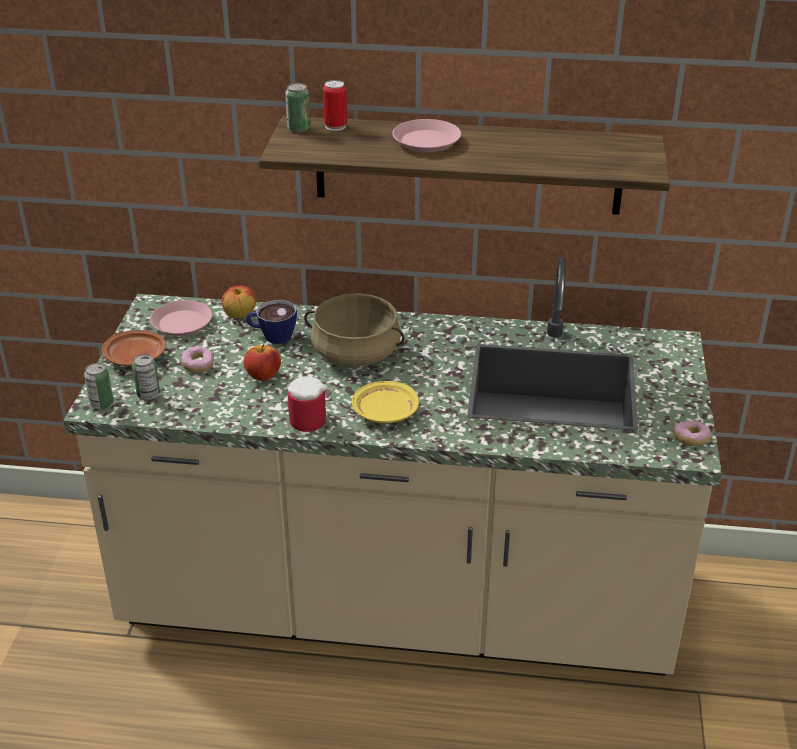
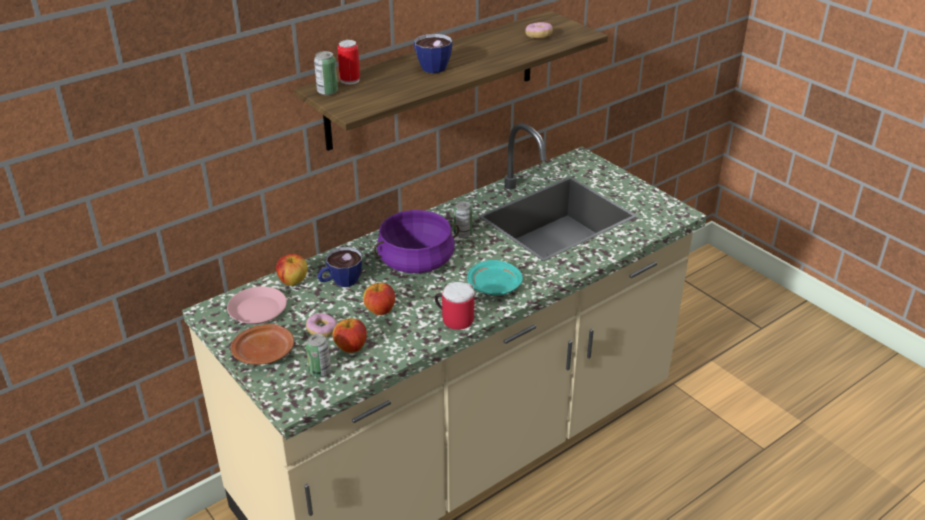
camera: 45 degrees left, 0 degrees up
can [84,363,113,410] -> can moved to [454,201,472,238]
beige cooking pot [304,293,405,366] -> purple cooking pot [373,210,459,273]
yellow plate [352,381,419,424] -> turquoise plate [467,260,523,295]
pink plate [392,119,461,152] -> cup [414,34,452,73]
donut [674,420,711,446] -> donut moved to [525,22,553,38]
none -> apple [333,318,367,353]

